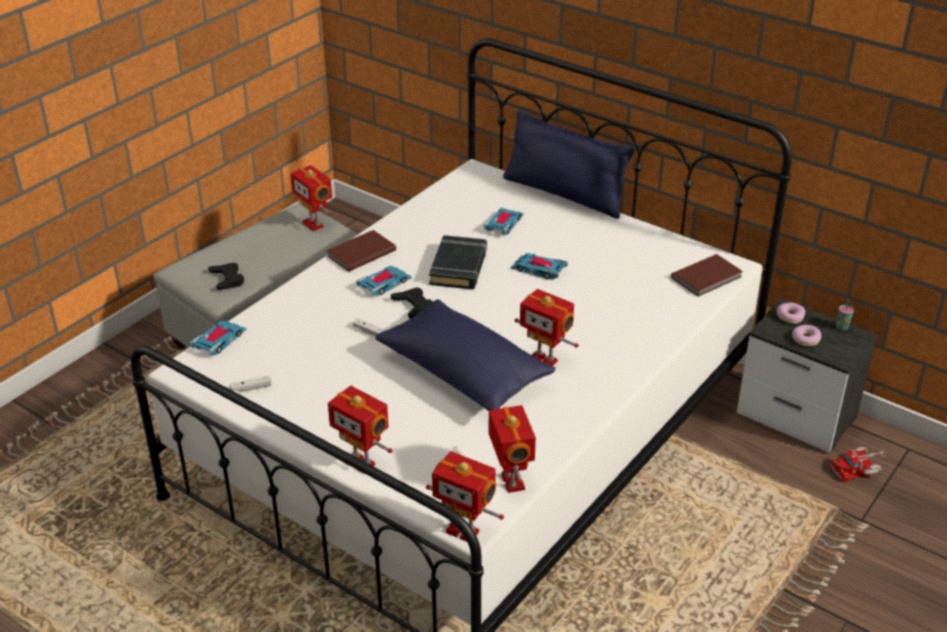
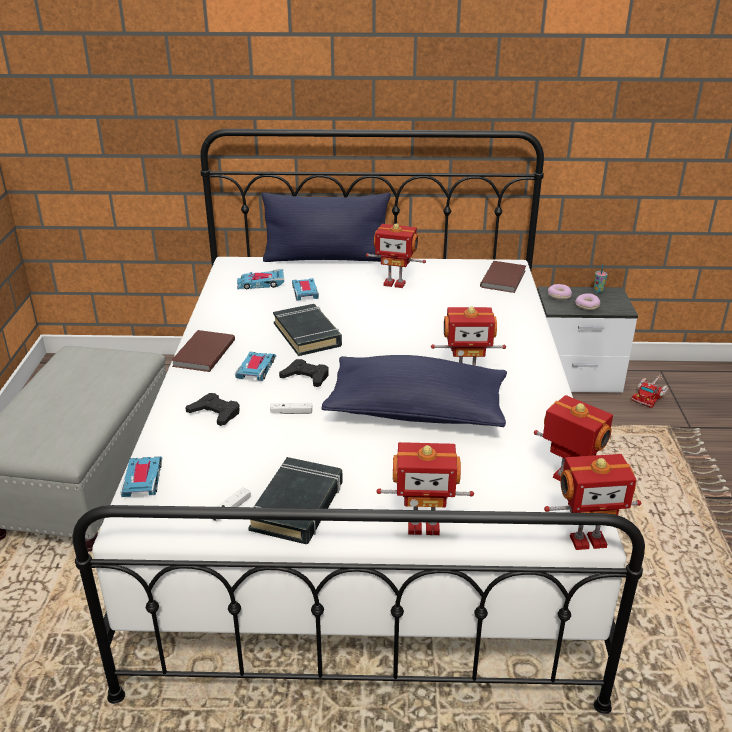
camera: 35 degrees left, 5 degrees down
black game controller [208,262,244,290] -> black game controller moved to [185,393,240,426]
toy robot [290,165,332,231] -> toy robot moved to [366,223,426,288]
toy car [511,253,568,280] -> toy car moved to [237,269,284,290]
none -> black book [248,457,343,544]

